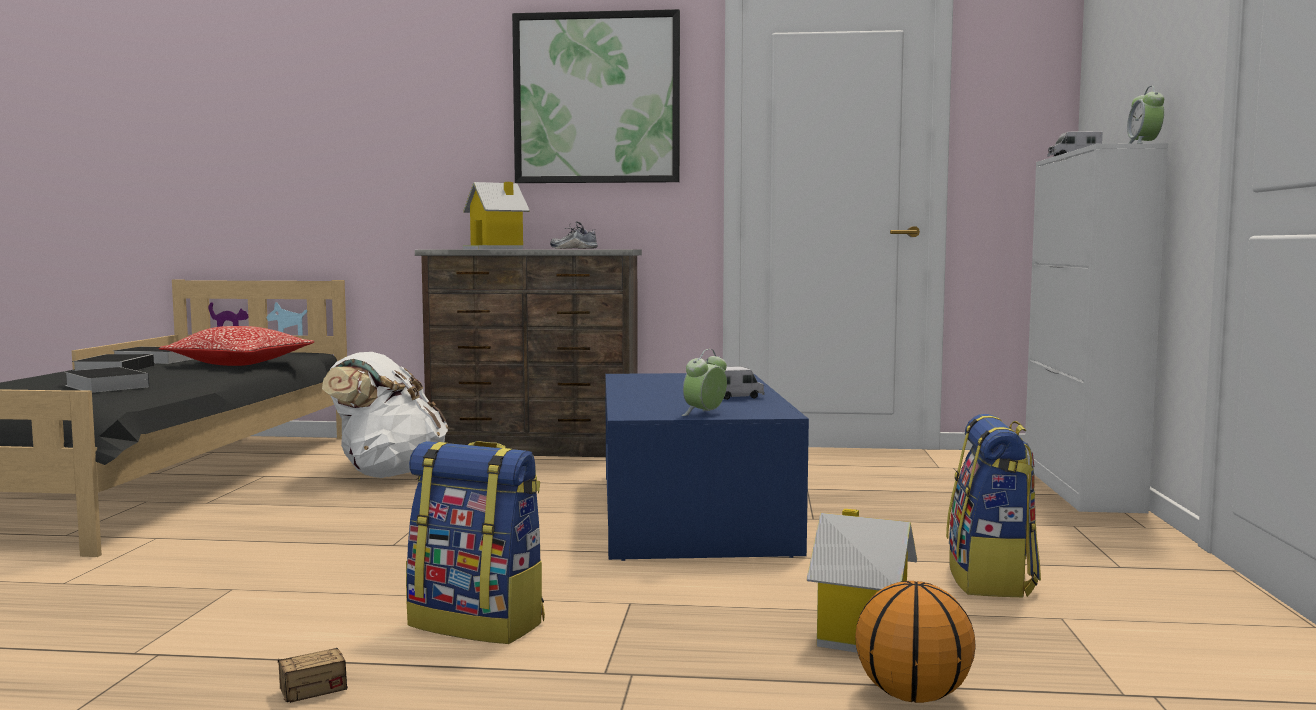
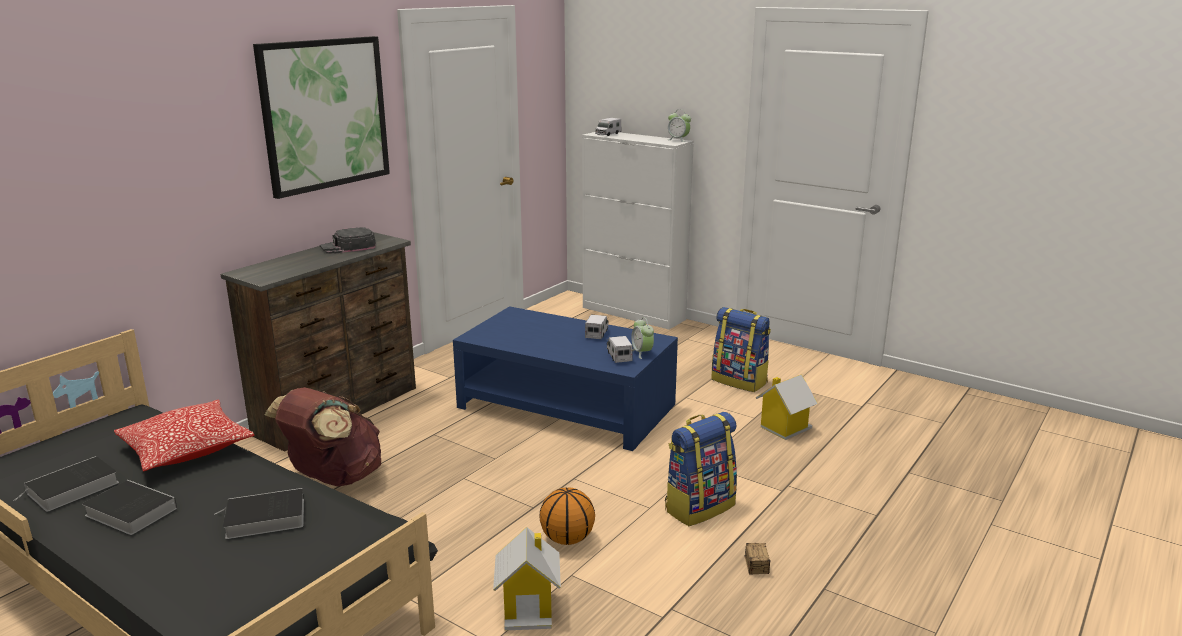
camera: 60 degrees left, 15 degrees up
white backpack [322,352,448,478] -> brown backpack [265,387,381,487]
toy house [463,182,530,249] -> toy house moved to [493,527,561,631]
shoe [550,221,598,249] -> black cap [320,227,376,254]
basketball [855,581,976,703] -> basketball moved to [539,487,595,545]
none -> toy truck [607,336,632,363]

